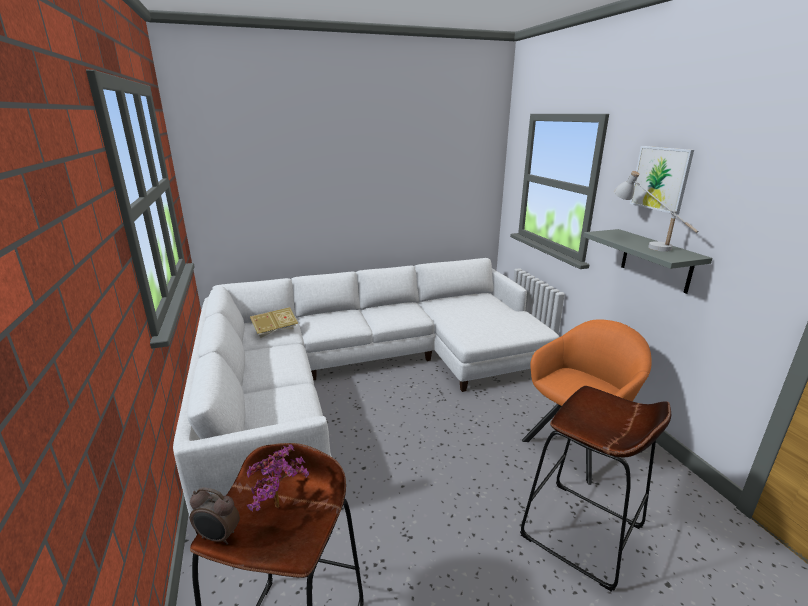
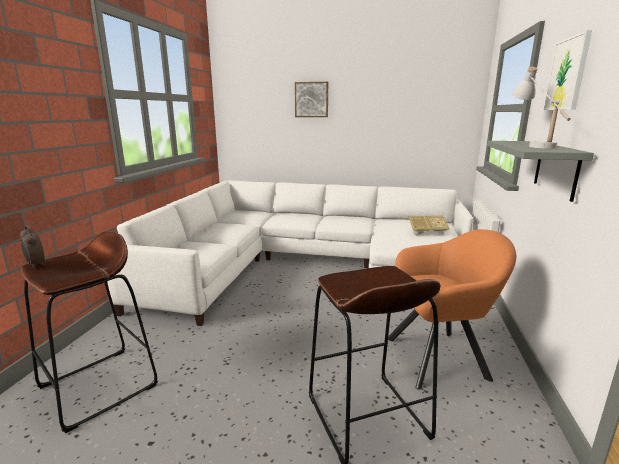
camera: 30 degrees right, 5 degrees down
potted plant [247,445,309,511] -> none
book [250,307,298,338] -> book moved to [408,215,450,235]
none -> picture [295,82,328,117]

